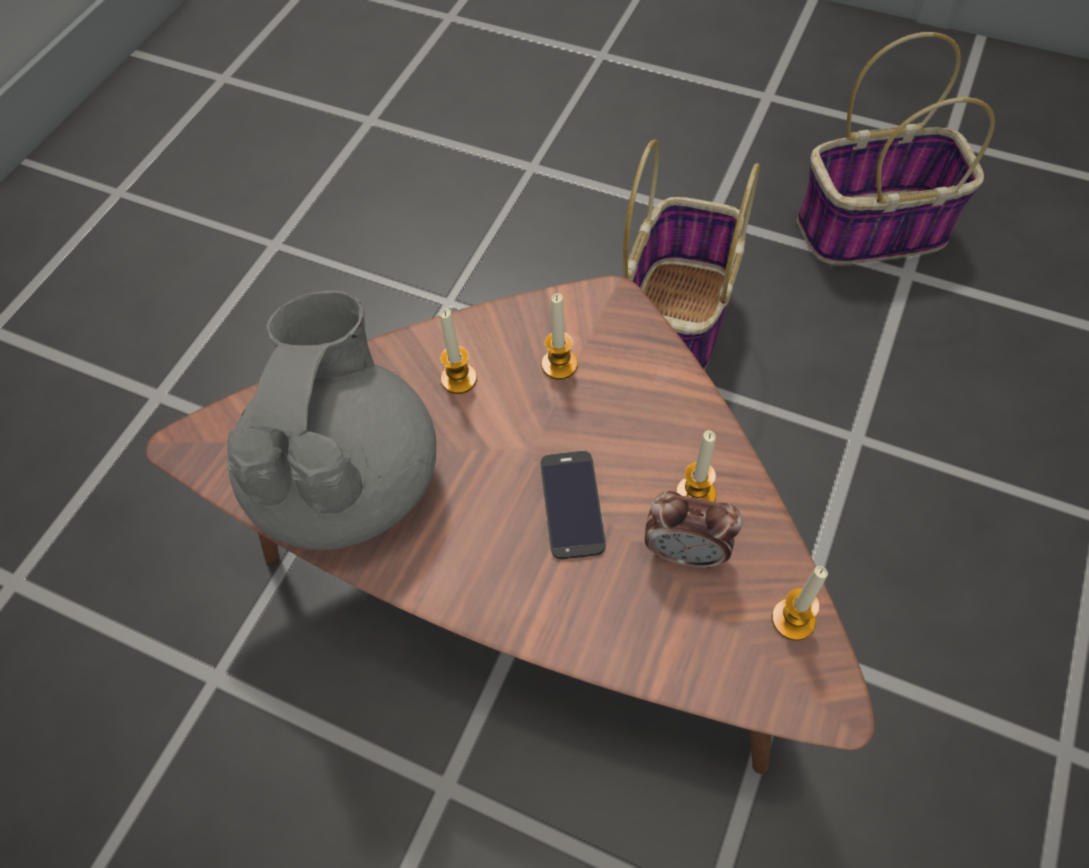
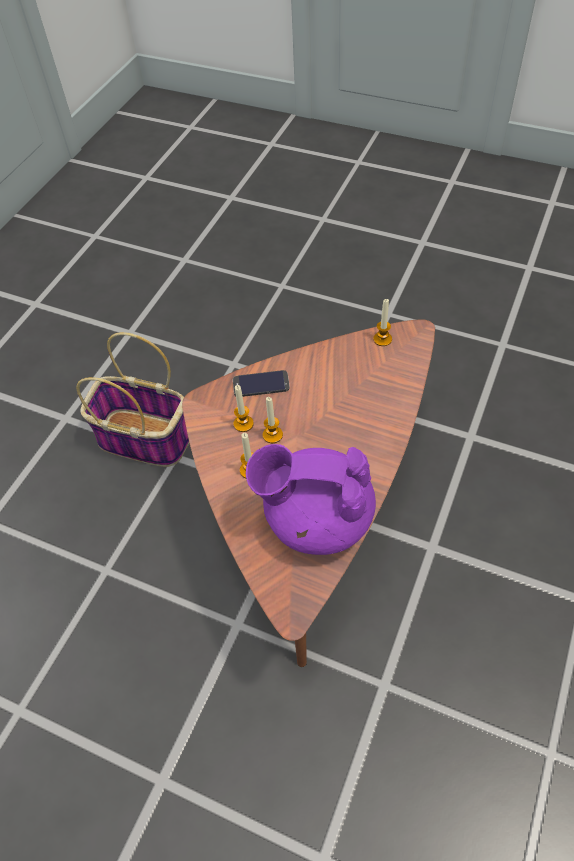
camera: 90 degrees left, 5 degrees down
grey teapot [227,290,436,550] -> purple teapot [246,444,376,555]
phone [541,451,606,559] -> phone moved to [233,370,290,397]
alarm clock [645,491,742,569] -> none
candle [676,430,716,502] -> candle moved to [263,397,283,443]
basket [797,32,995,265] -> none

